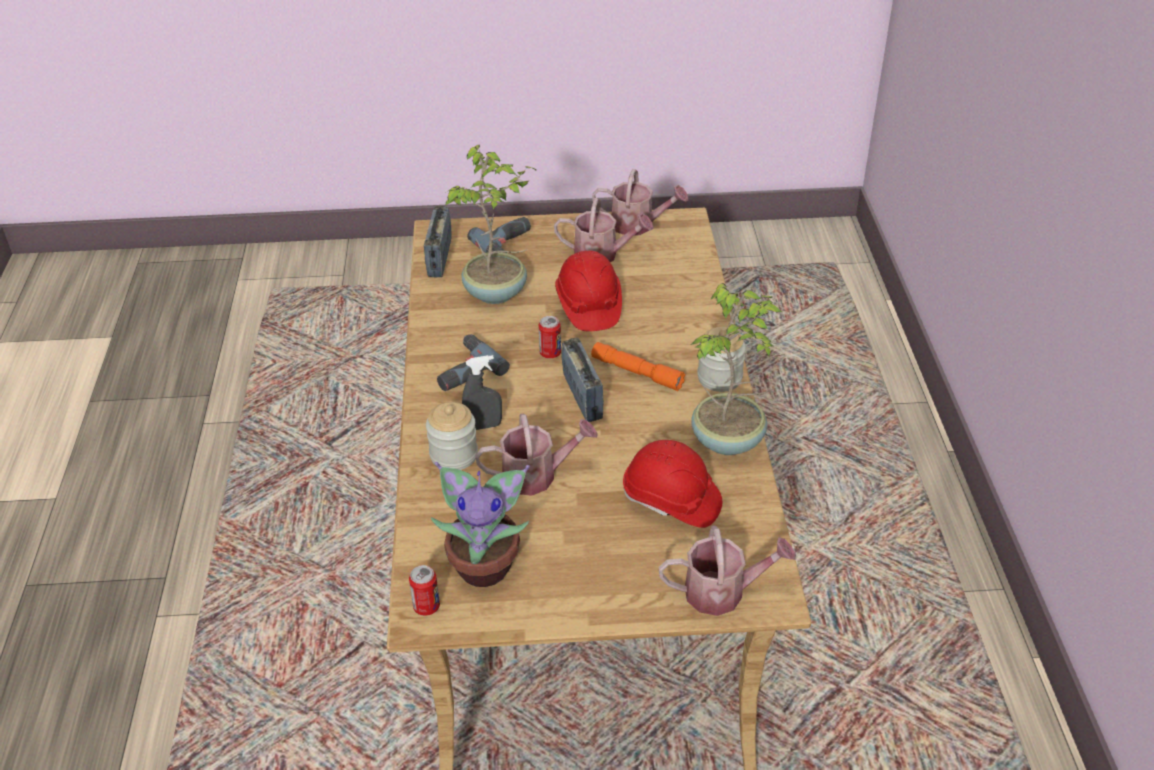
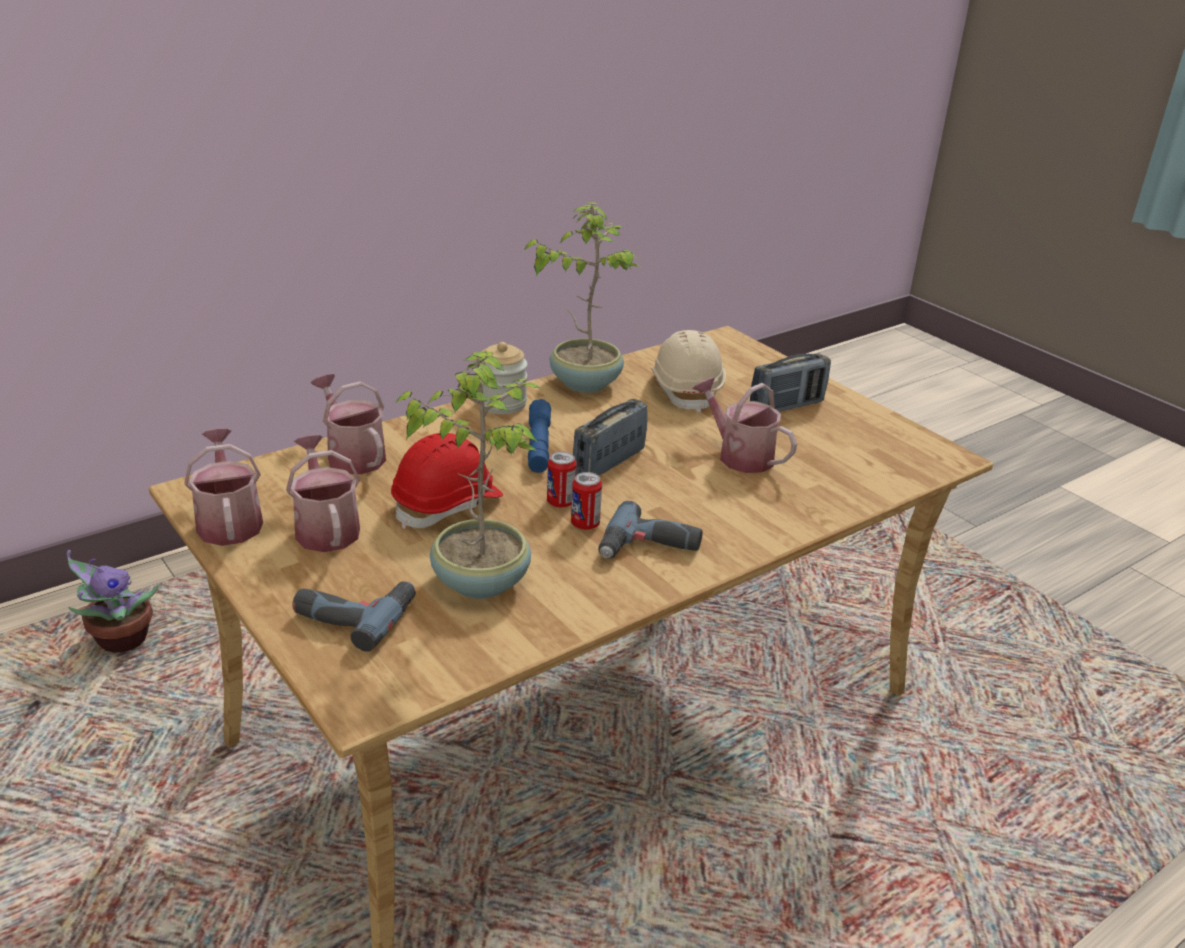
camera: 125 degrees left, 10 degrees down
can [409,565,440,616] -> can moved to [571,472,602,530]
radio [424,206,451,277] -> radio moved to [750,353,831,411]
jar [426,402,478,470] -> none
potted plant [431,462,530,587] -> potted plant moved to [67,550,159,652]
grey spray bottle [462,355,502,430] -> none
orange flashlight [591,342,685,391] -> blue flashlight [528,399,551,473]
red hard hat [623,440,722,528] -> beige hard hat [651,330,726,413]
watering can [659,525,796,616] -> watering can moved to [311,374,386,474]

